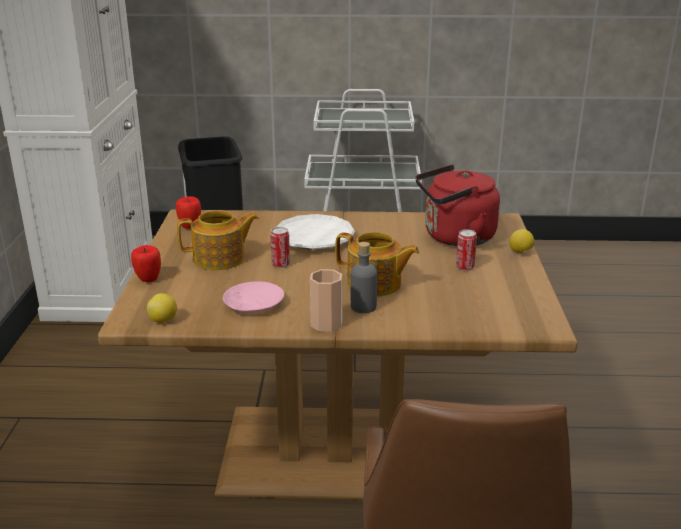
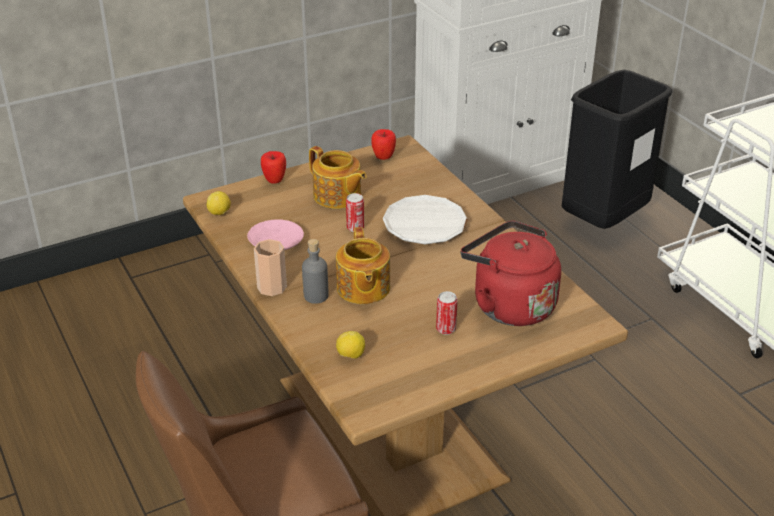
camera: 60 degrees right, 10 degrees up
lemon [509,229,535,253] -> lemon moved to [336,331,365,359]

